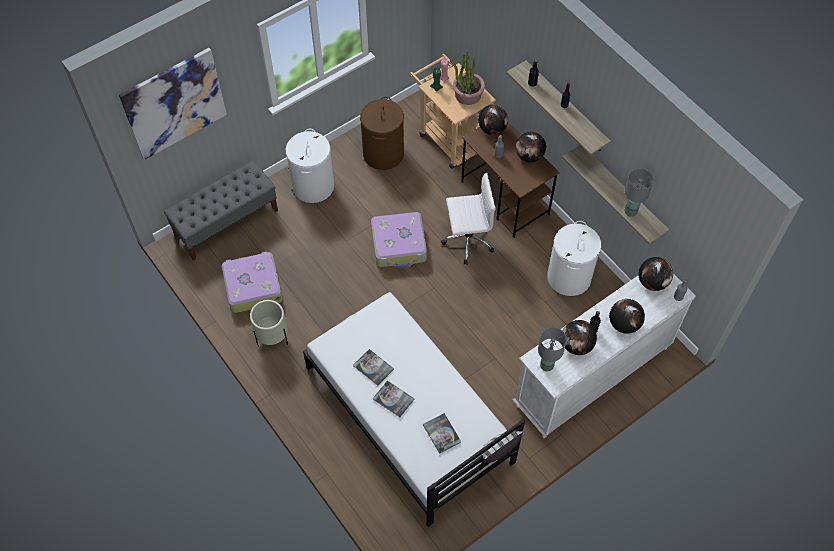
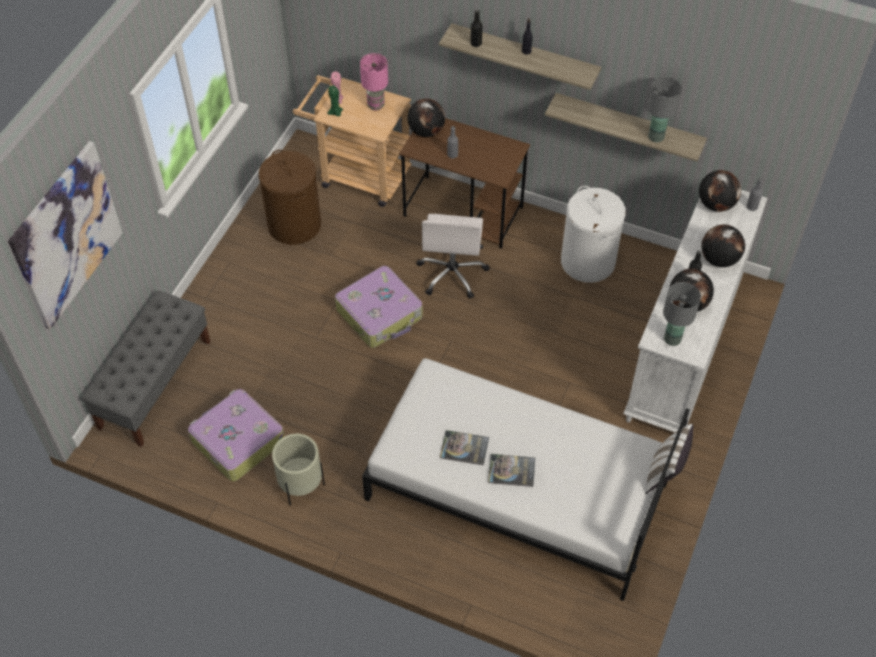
camera: 30 degrees left, 5 degrees down
white laundry basket [286,129,334,203] -> none
book [423,413,461,454] -> none
white office chair [441,173,496,264] -> white office chair turned 135 degrees clockwise [416,214,490,299]
potted plant [450,51,485,105] -> pink table lamp [360,53,388,111]
globe [516,132,546,162] -> none

